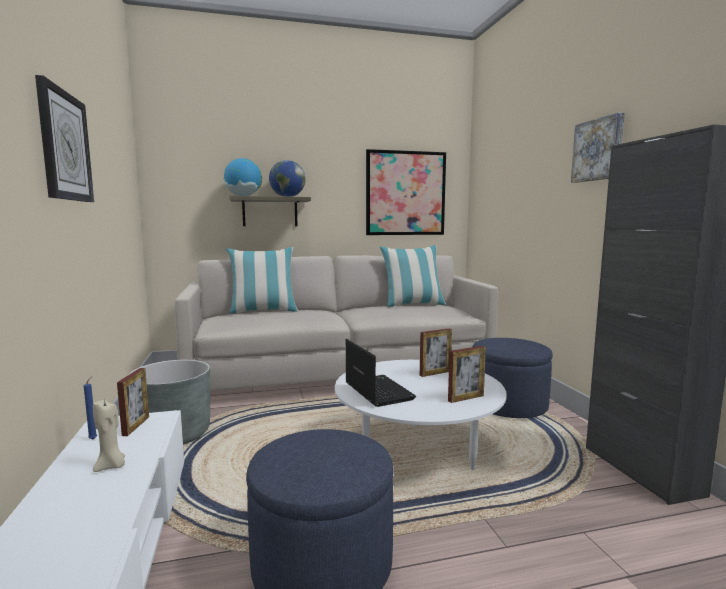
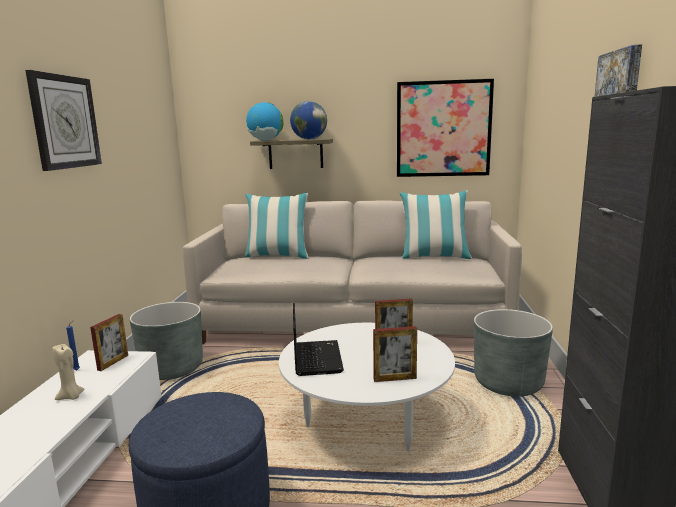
camera: 20 degrees right, 5 degrees up
blue ottoman [473,338,553,418] -> grey planter [474,309,553,397]

